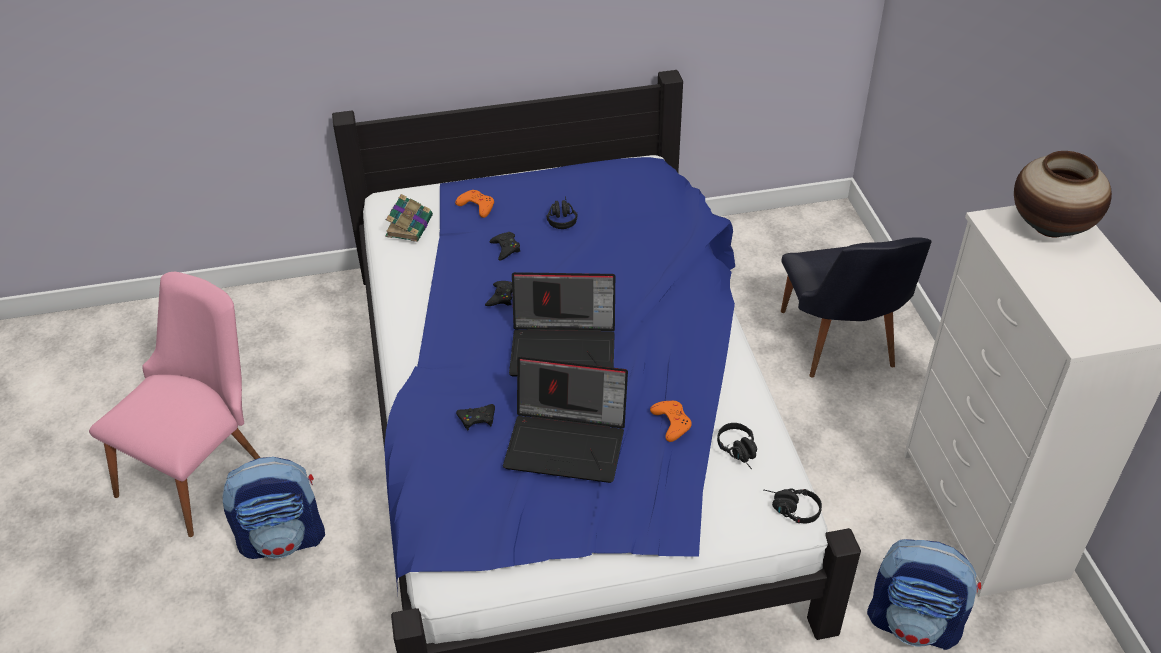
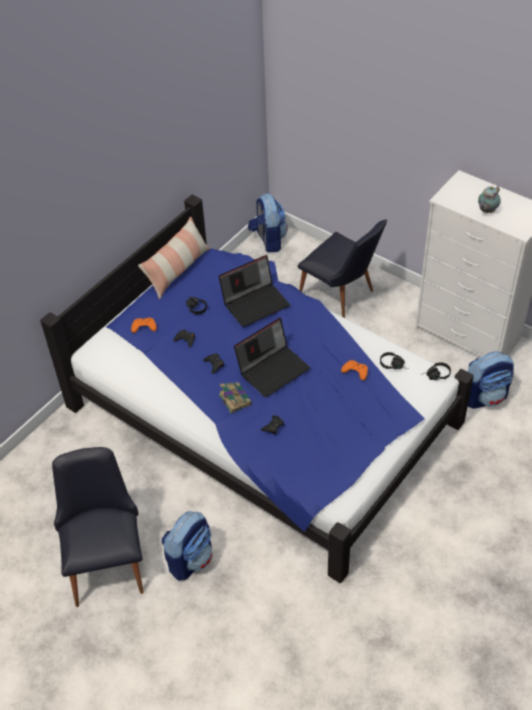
camera: 40 degrees left, 5 degrees up
pink chair [89,272,260,537] -> black chair [52,447,144,607]
book [385,194,433,242] -> book moved to [219,383,252,413]
laptop [503,357,628,483] -> laptop moved to [218,255,290,327]
vase [1014,151,1112,238] -> none
none -> pillow [138,217,210,299]
none -> backpack [248,193,288,252]
none -> teapot [478,186,501,213]

